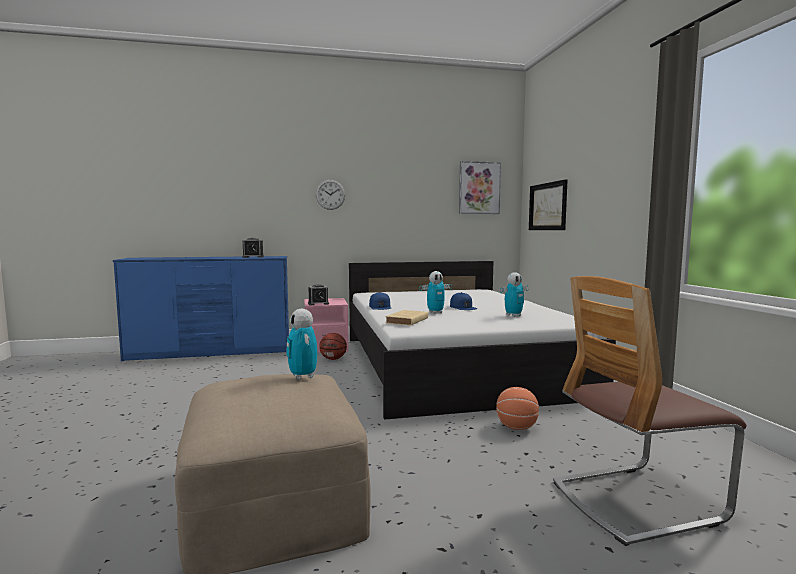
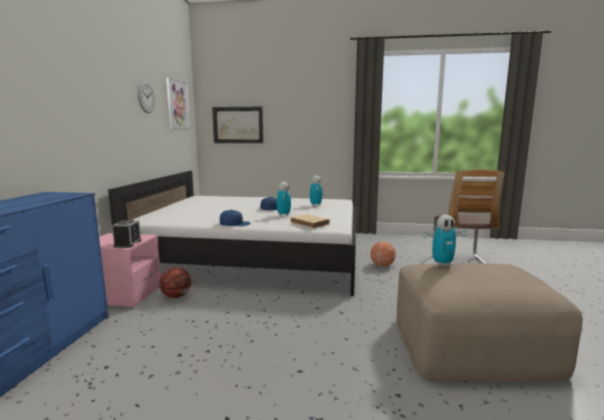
camera: 70 degrees left, 5 degrees up
alarm clock [242,238,264,258] -> none
wall clock [316,180,345,210] -> wall clock moved to [138,82,155,113]

